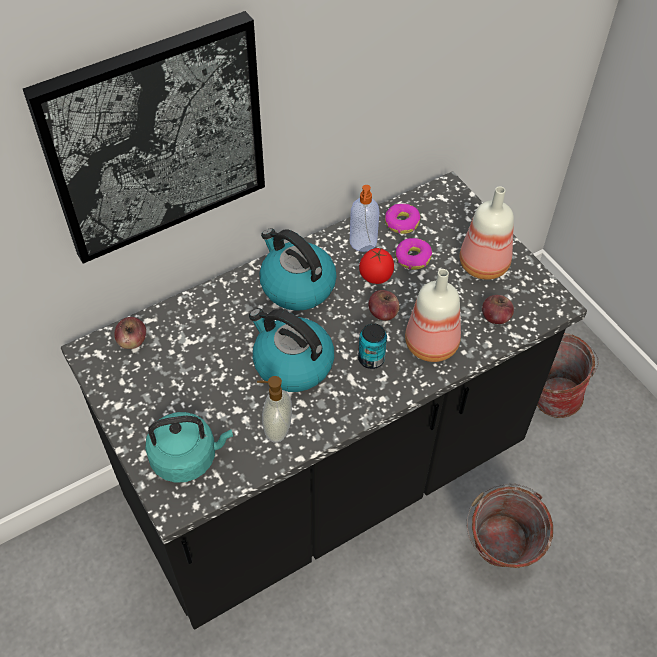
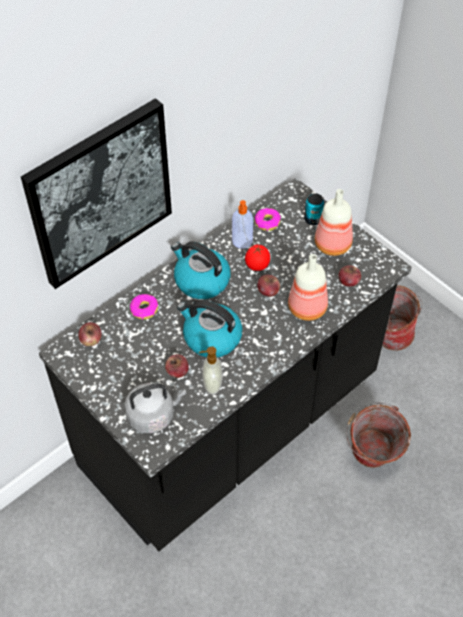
camera: 10 degrees left, 0 degrees up
turquoise kettle [145,412,233,483] -> grey kettle [124,383,187,433]
can [358,323,387,369] -> can moved to [304,193,324,225]
donut [395,238,432,270] -> donut moved to [130,294,158,320]
none -> apple [165,354,189,378]

